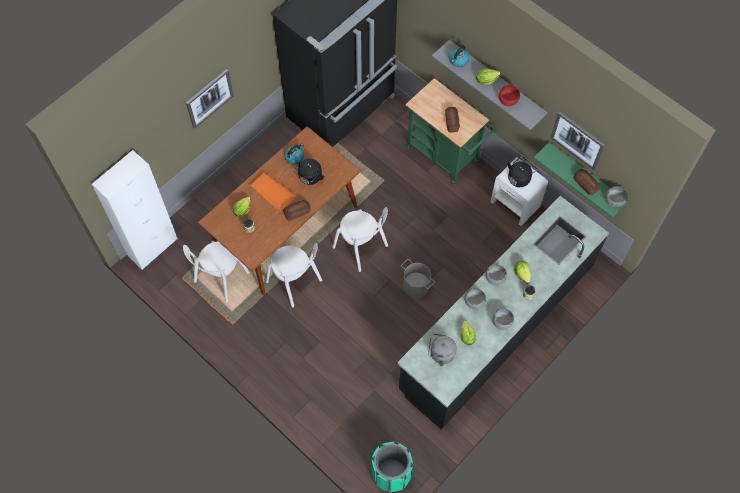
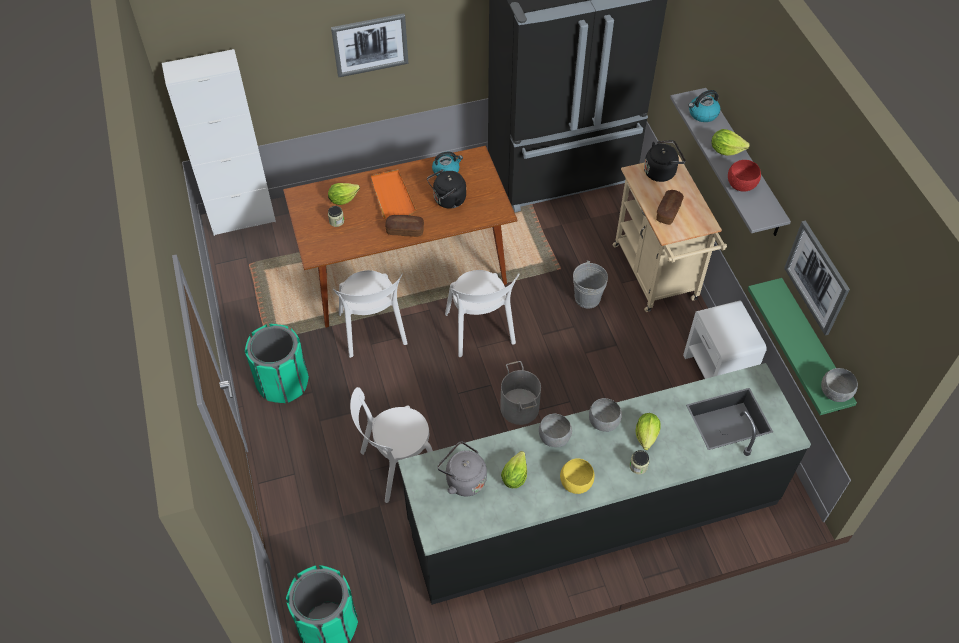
camera: 30 degrees right, 10 degrees down
white chair [183,241,250,303] -> white chair moved to [350,387,433,503]
green cart [406,78,497,184] -> beige cart [612,155,727,312]
grey bowl [492,308,514,330] -> yellow bowl [560,458,595,494]
black kettle [508,156,537,187] -> black kettle moved to [644,140,686,182]
bread [574,169,600,196] -> none
none -> green trash can [245,324,309,403]
none -> grey bucket [573,260,608,308]

